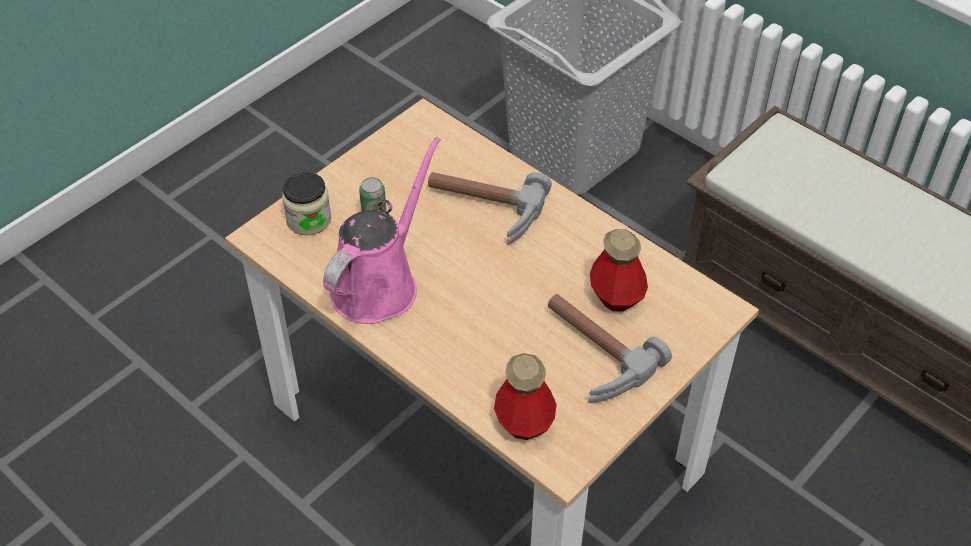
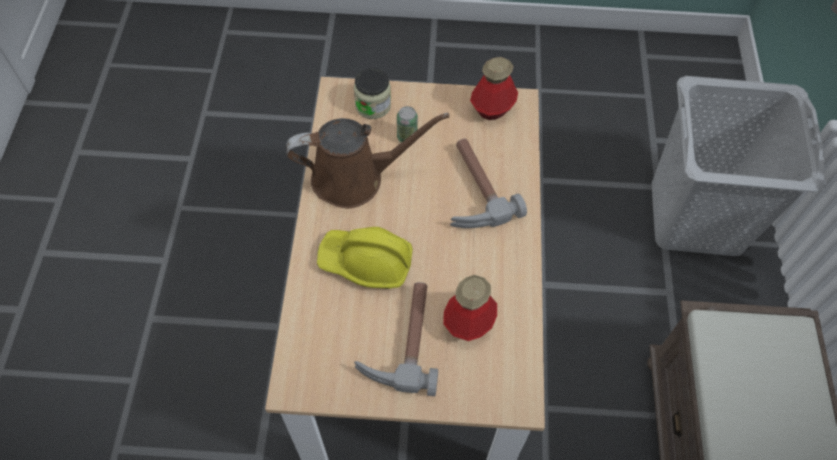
camera: 50 degrees right, 10 degrees up
pink watering can [323,137,441,324] -> brown watering can [286,113,449,208]
bottle [494,353,557,440] -> bottle moved to [470,57,518,120]
none -> yellow hard hat [317,227,413,289]

